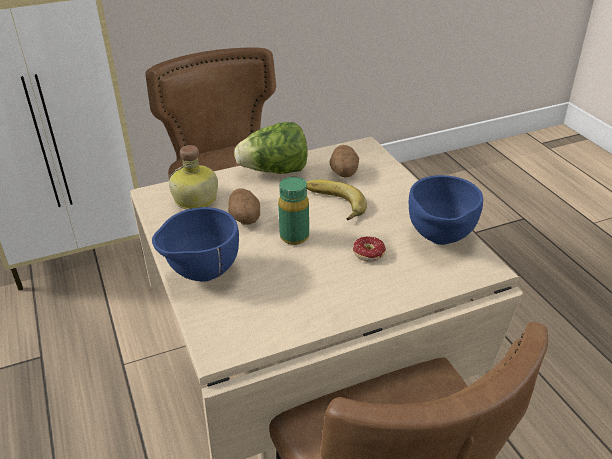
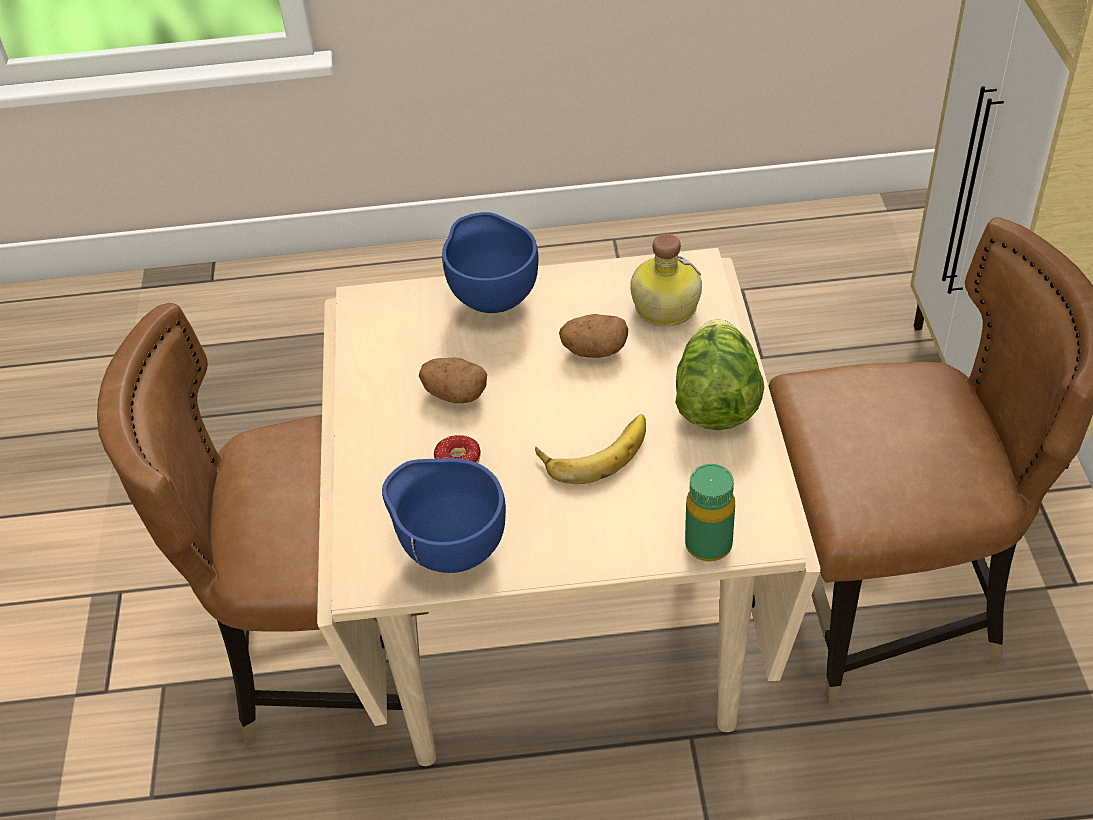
camera: 110 degrees right, 10 degrees up
green bottle [278,177,309,245] -> green bottle moved to [685,464,735,561]
potato [329,145,359,178] -> potato moved to [419,357,487,403]

